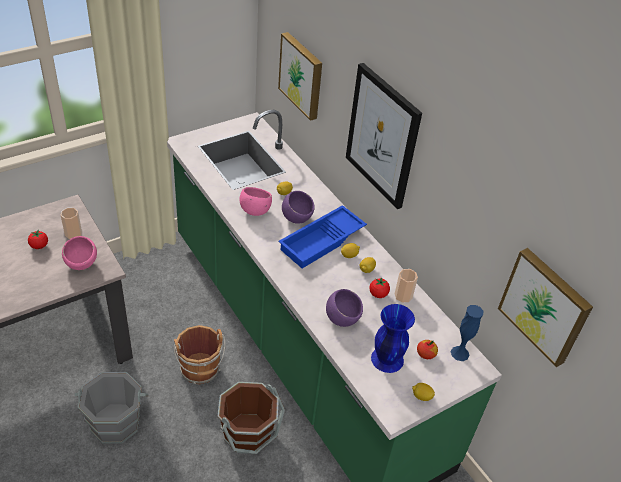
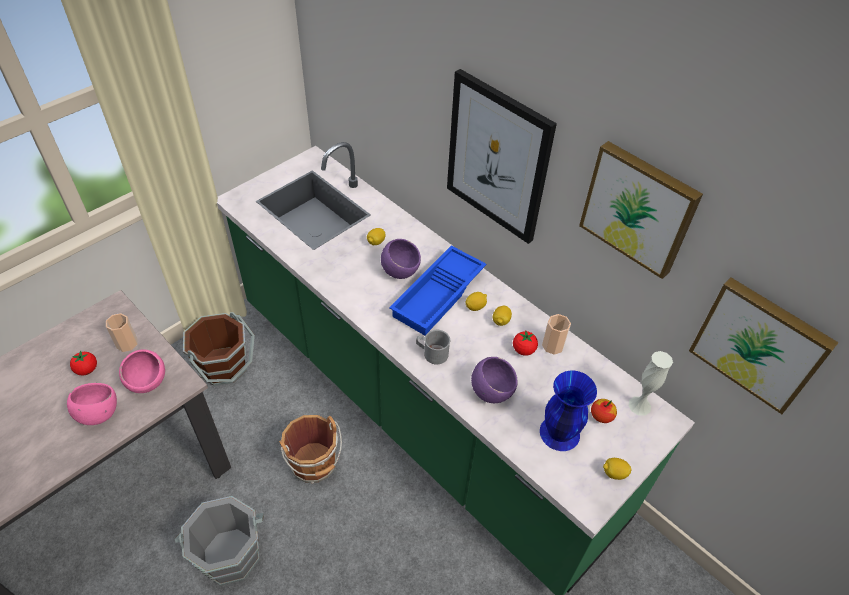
camera: 10 degrees left, 5 degrees up
brown bucket [218,382,285,454] -> brown bucket moved to [183,312,255,386]
pink bowl [240,187,272,216] -> pink bowl moved to [67,383,117,425]
picture [278,32,322,121] -> picture moved to [579,141,703,279]
blue vase [451,305,484,361] -> white vase [628,351,673,415]
none -> grey mug [416,330,450,365]

